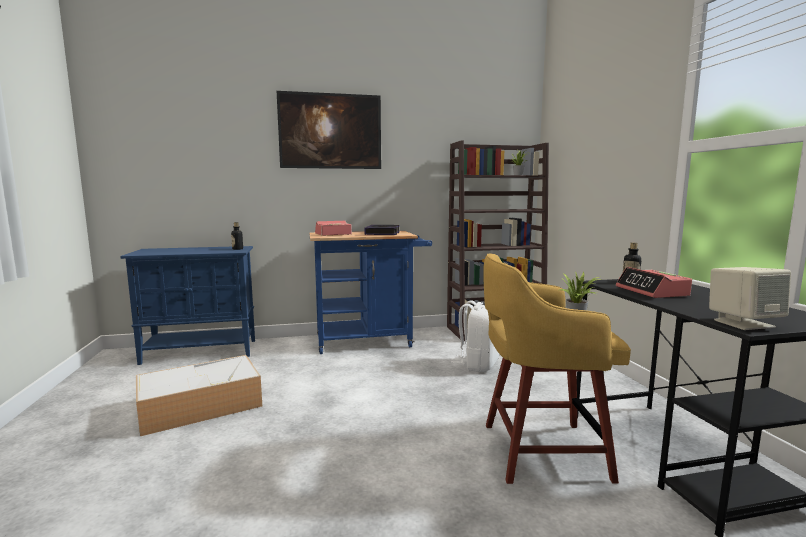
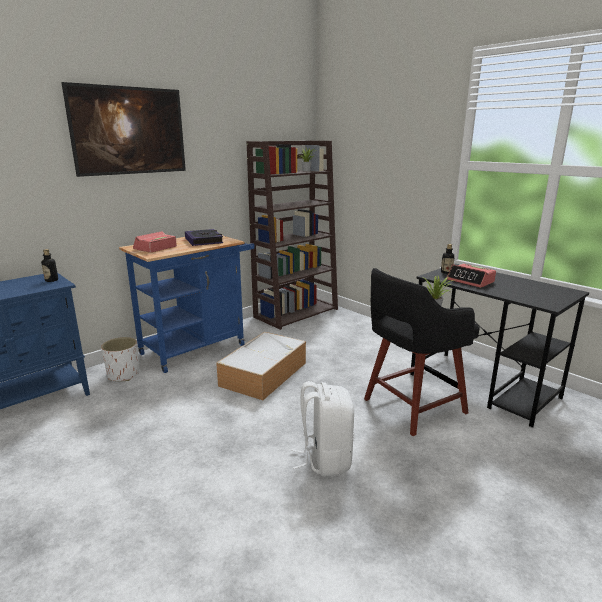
camera: 30 degrees left, 10 degrees up
storage box [136,355,262,436] -> storage box moved to [216,332,306,400]
white backpack [451,300,499,372] -> white backpack moved to [291,381,354,476]
yellow stool [483,253,631,484] -> black stool [364,268,480,436]
beige speaker [709,267,791,330] -> none
none -> white planter [101,337,140,381]

